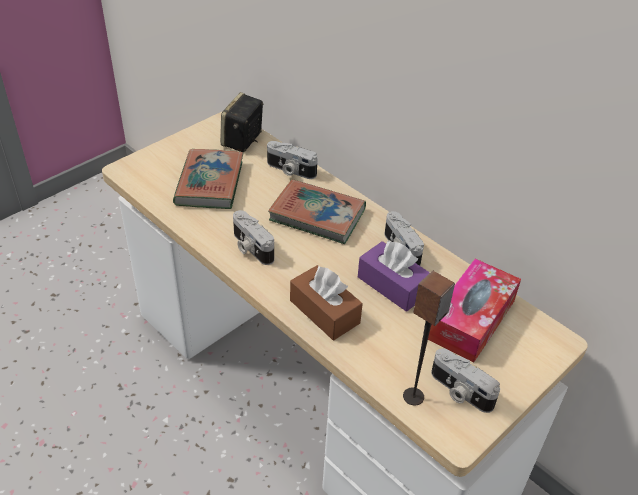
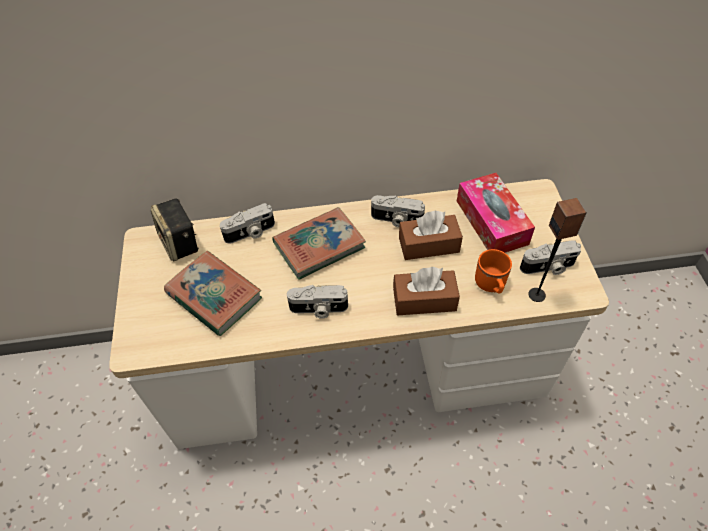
camera: 50 degrees left, 10 degrees up
purple tissue box [358,240,430,312] -> brown tissue box [399,211,463,260]
none -> orange mug [475,249,512,294]

